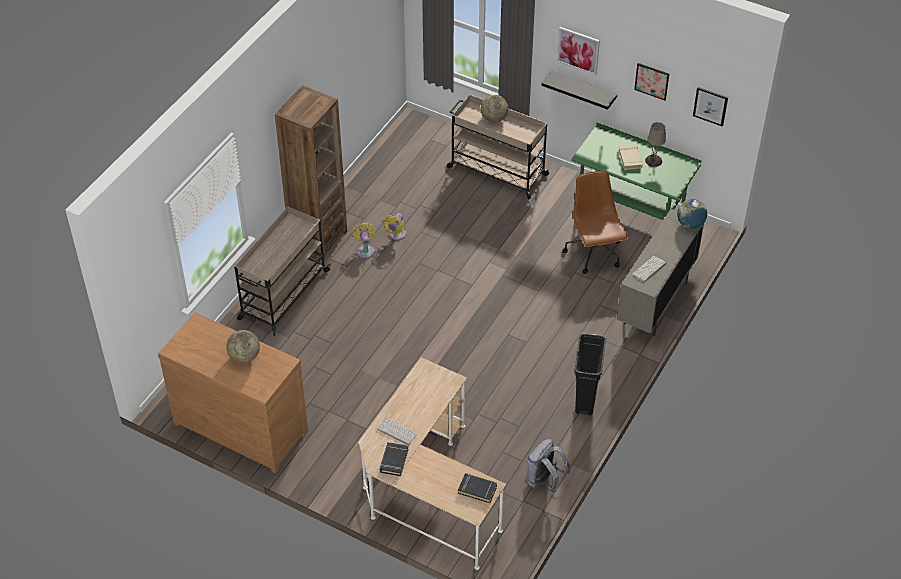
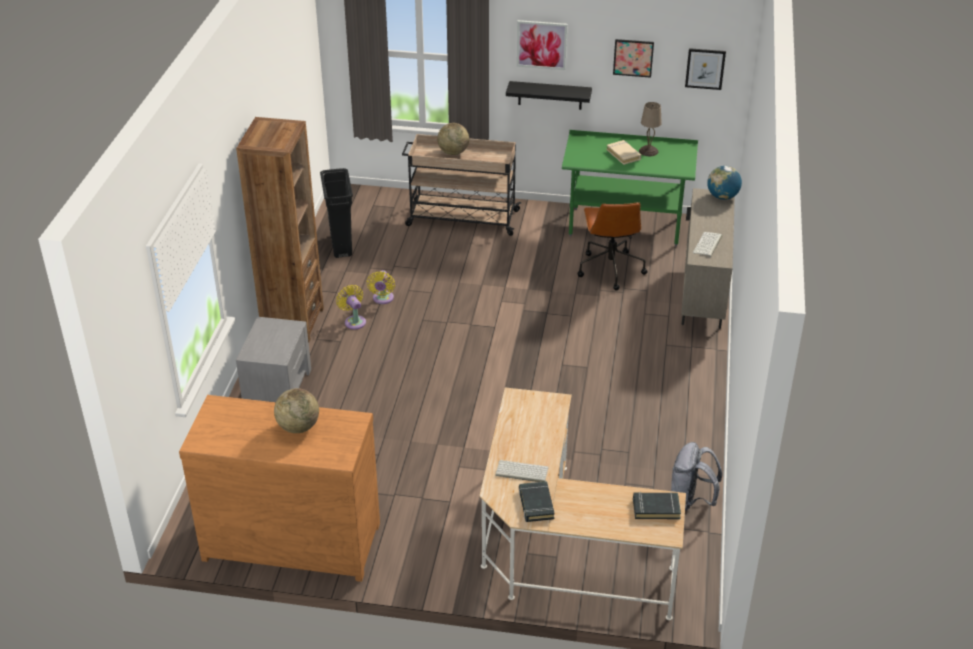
camera: 20 degrees left, 10 degrees down
beige cart [234,207,331,336] -> grey nightstand [236,317,311,402]
brown office chair [562,171,628,274] -> brown office chair turned 150 degrees counterclockwise [577,202,647,290]
black trash can [575,333,606,415] -> black trash can moved to [320,168,353,258]

